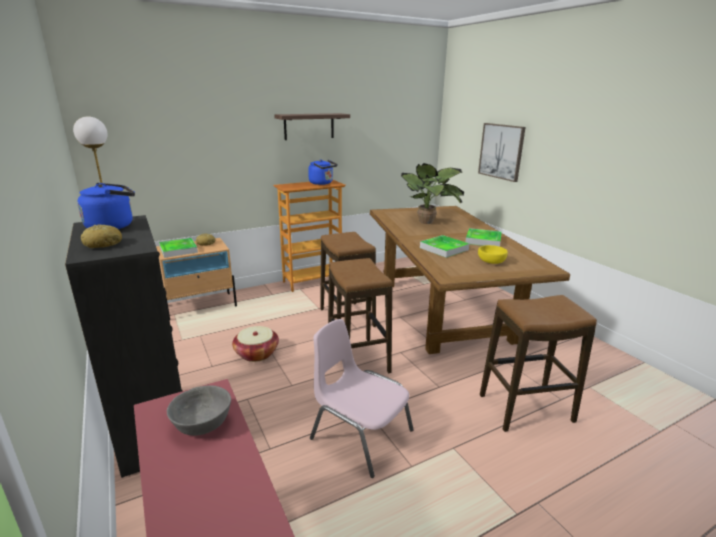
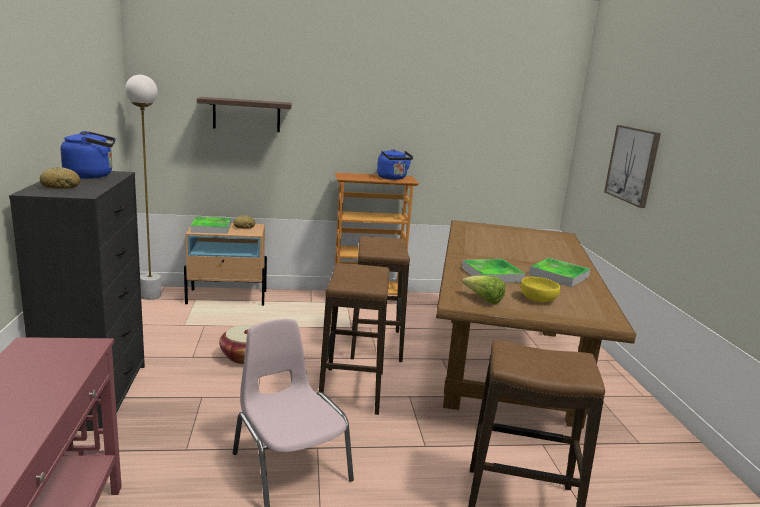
camera: 20 degrees right, 5 degrees down
grey bowl [167,385,231,435] -> none
shelf [274,113,350,140] -> shelf moved to [197,97,292,132]
potted plant [400,163,464,224] -> none
none -> lettuce [462,275,505,304]

